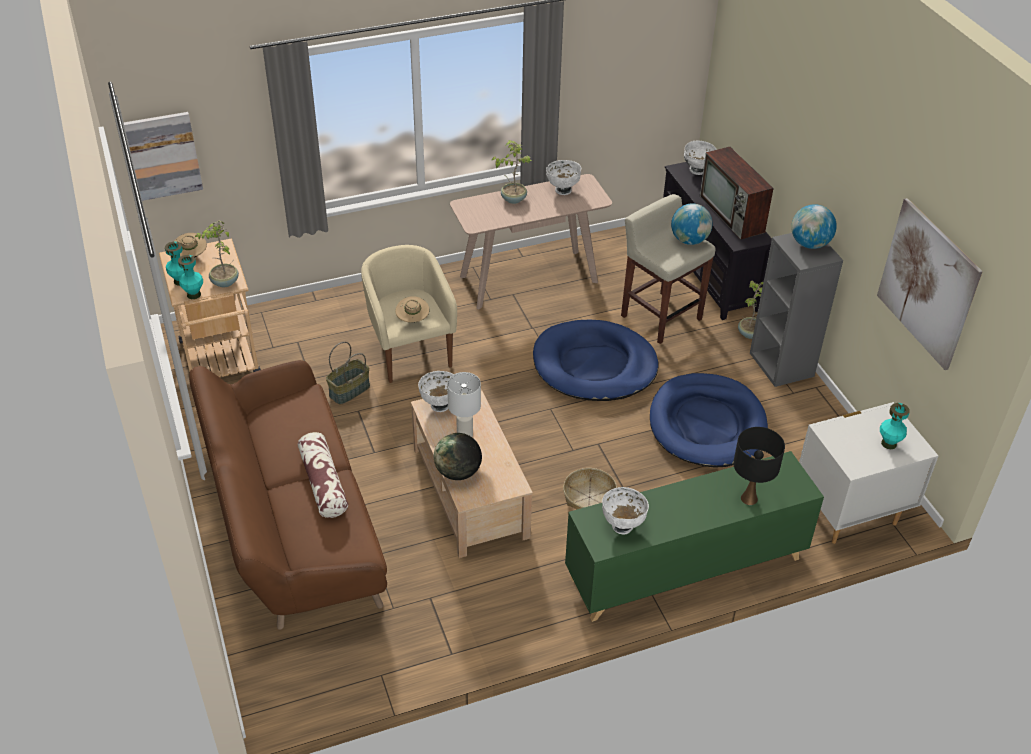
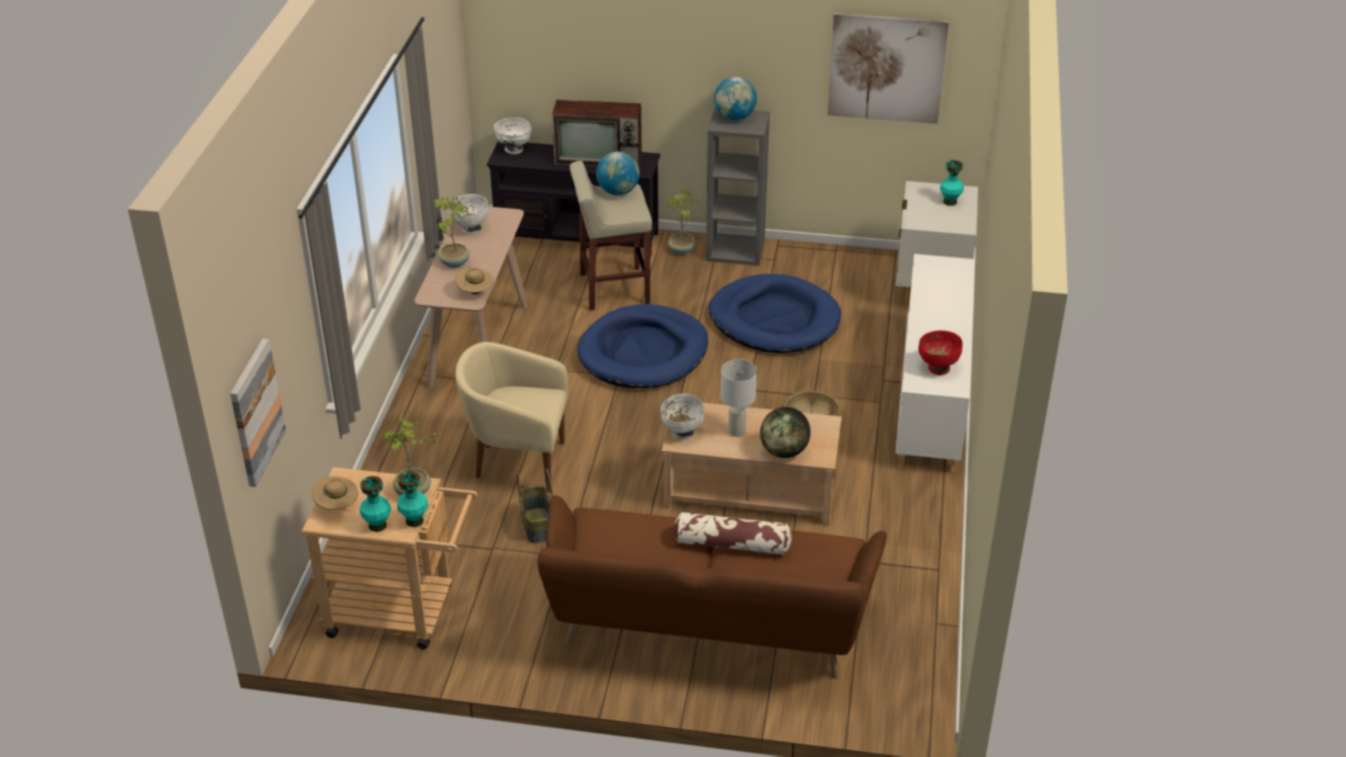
camera: 60 degrees left, 5 degrees down
beige hat [395,296,429,323] -> beige hat moved to [455,268,494,294]
green cabinet [565,451,824,622] -> white cabinet [895,254,975,473]
white bowl [602,487,649,534] -> red bowl [918,330,963,375]
black table lamp [733,427,785,505] -> none

